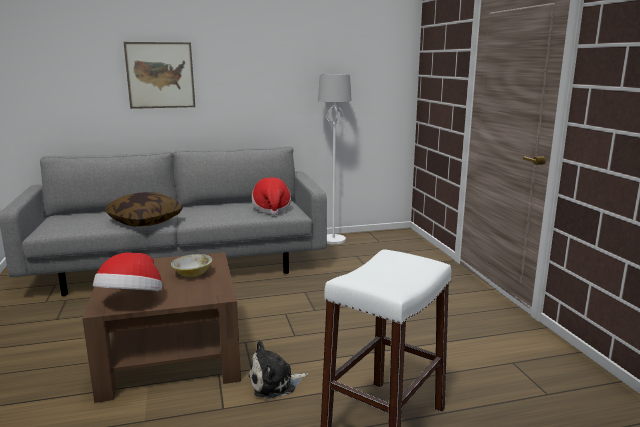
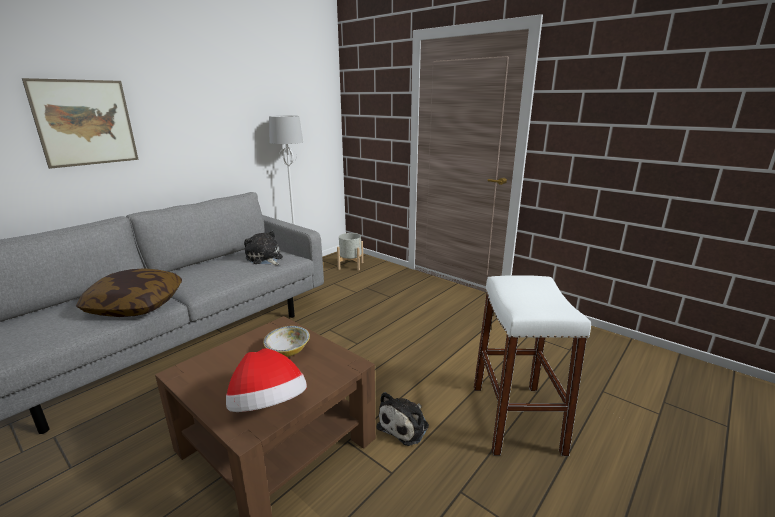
camera: 35 degrees left, 5 degrees up
hat [252,177,291,215] -> plush toy [244,230,283,265]
none -> grey planter [337,233,363,271]

